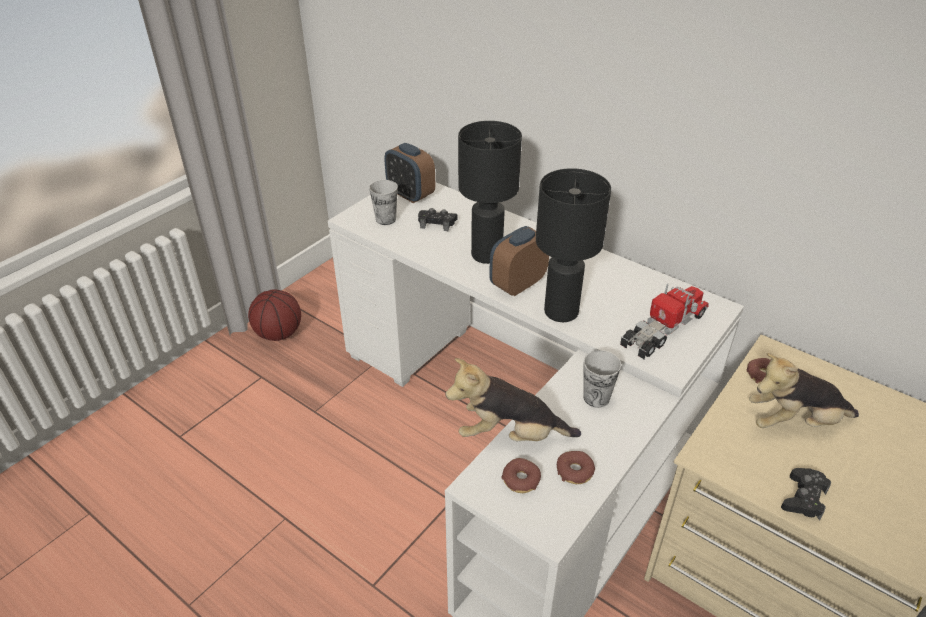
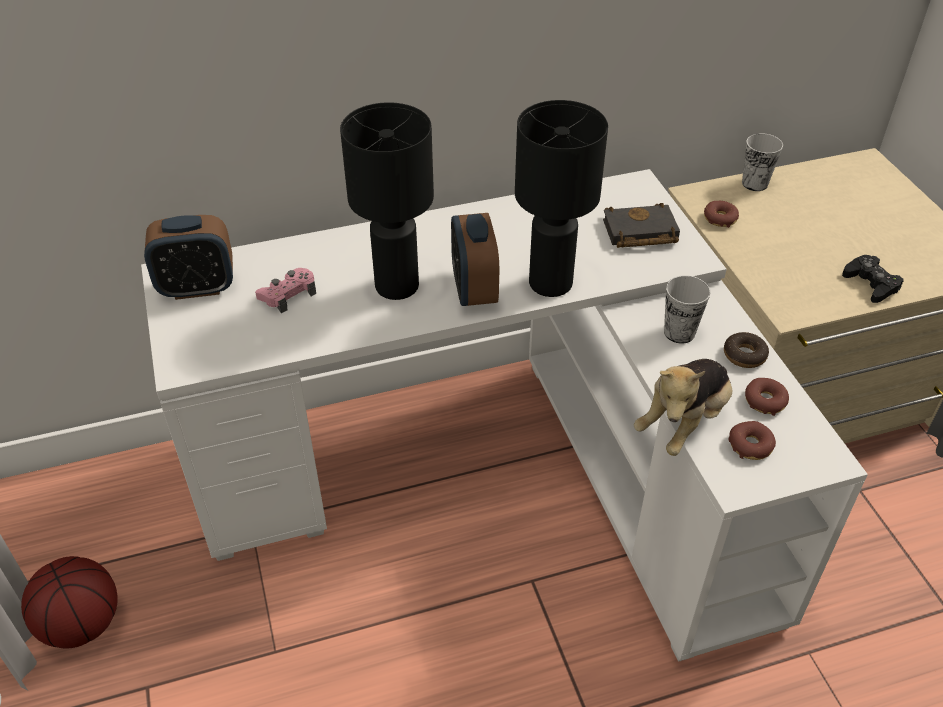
camera: 55 degrees left, 5 degrees up
cup [369,180,398,225] -> cup moved to [742,133,783,191]
black game controller [418,208,457,231] -> pink game controller [255,268,316,314]
toy truck [620,284,709,360] -> black book [603,203,680,248]
plush toy [749,353,859,428] -> none
none -> donut [724,332,769,368]

